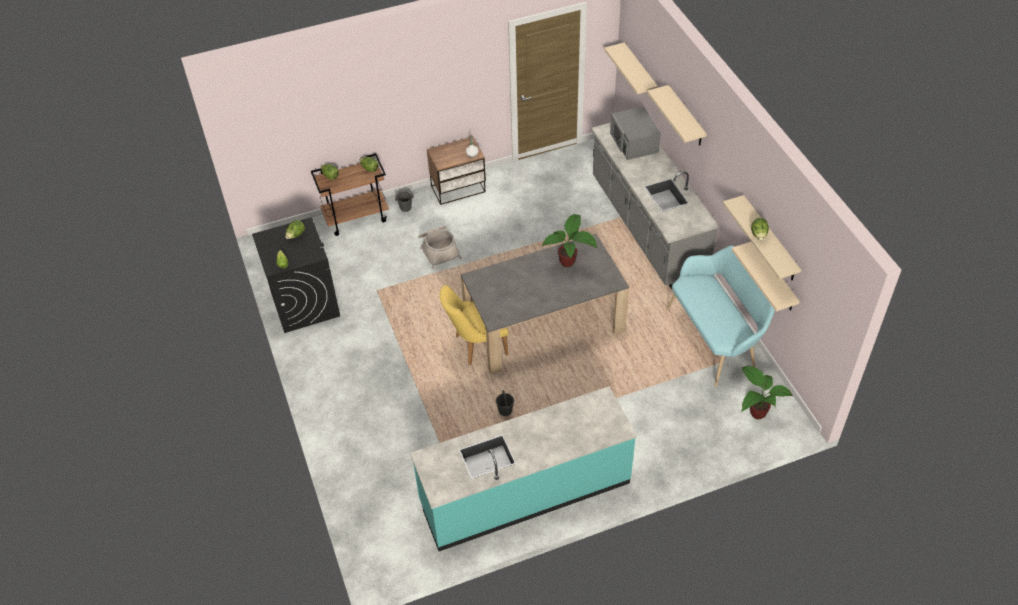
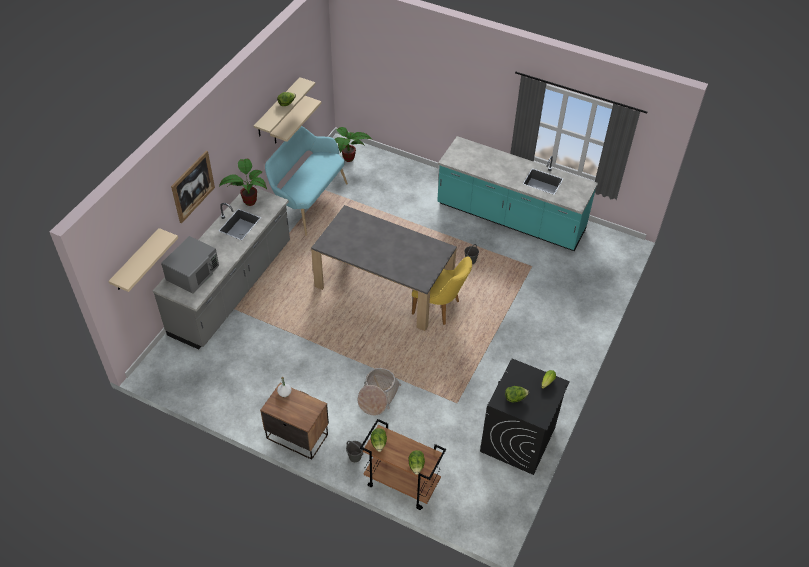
camera: 135 degrees left, 0 degrees up
potted plant [542,214,598,267] -> potted plant moved to [219,159,267,206]
beige shelf [647,85,706,146] -> picture [171,151,215,223]

